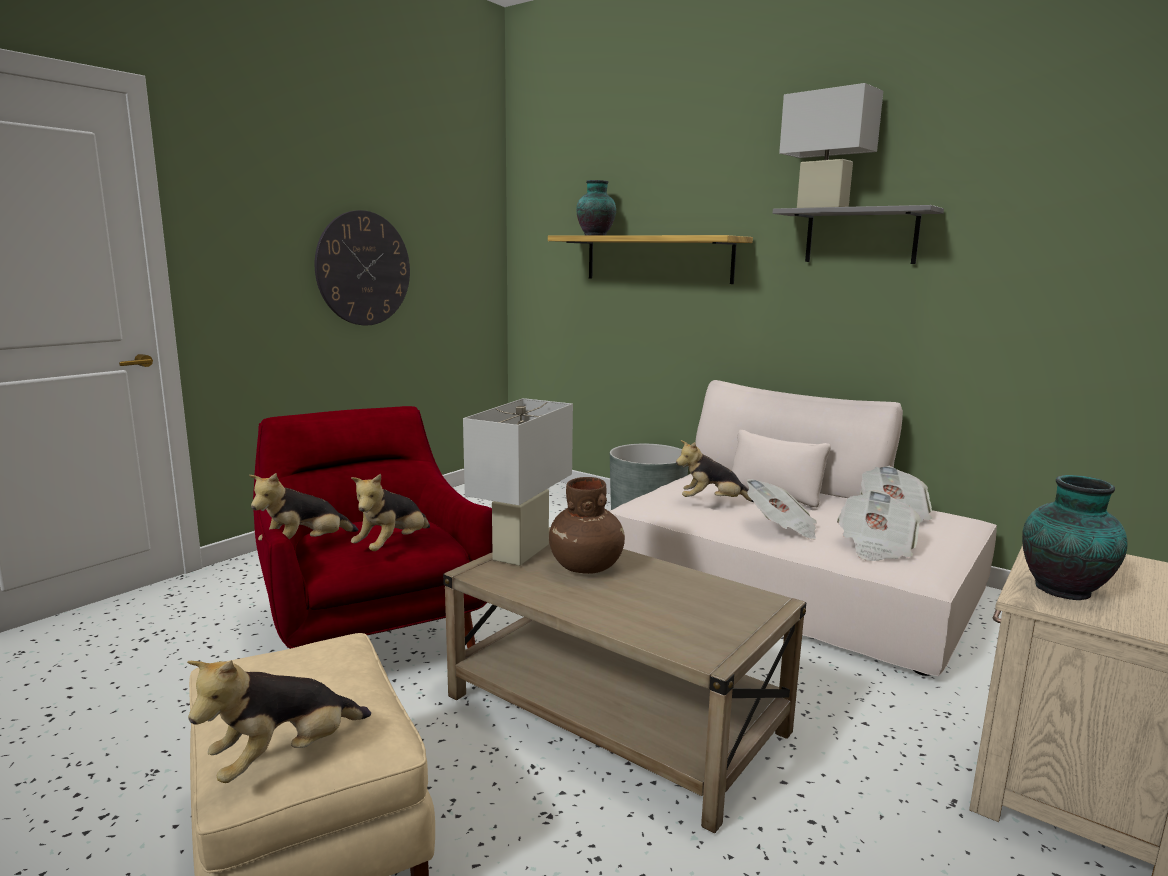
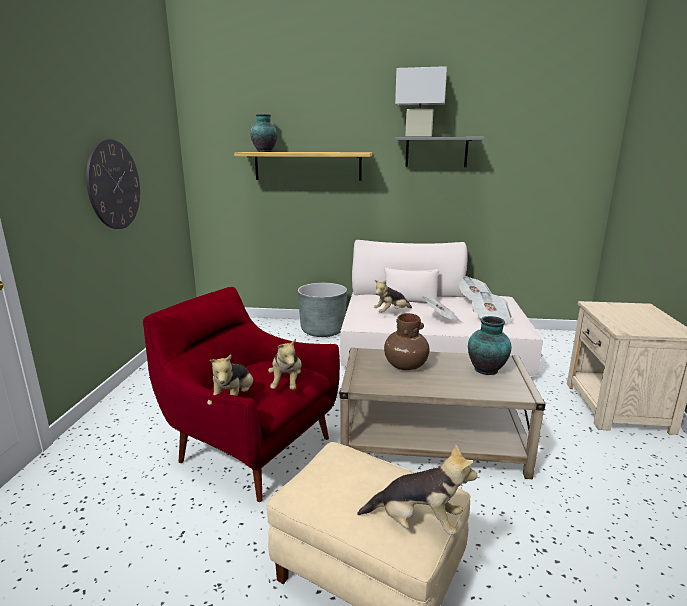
camera: 30 degrees left, 5 degrees up
plush toy [187,660,371,783] -> plush toy turned 90 degrees counterclockwise [357,443,478,535]
white table lamp [463,398,573,566] -> none
vase [1022,475,1128,600] -> vase moved to [468,316,511,375]

